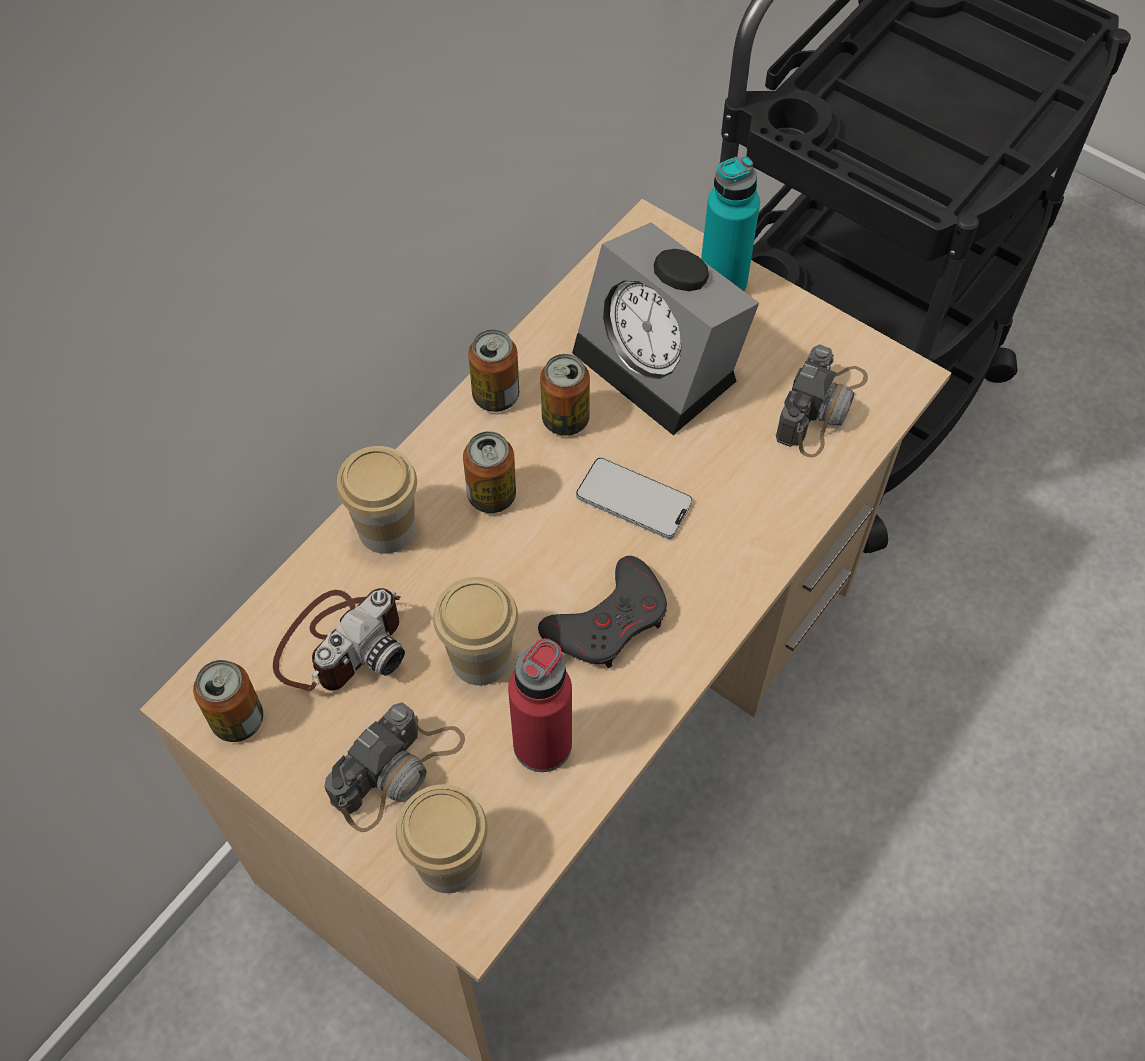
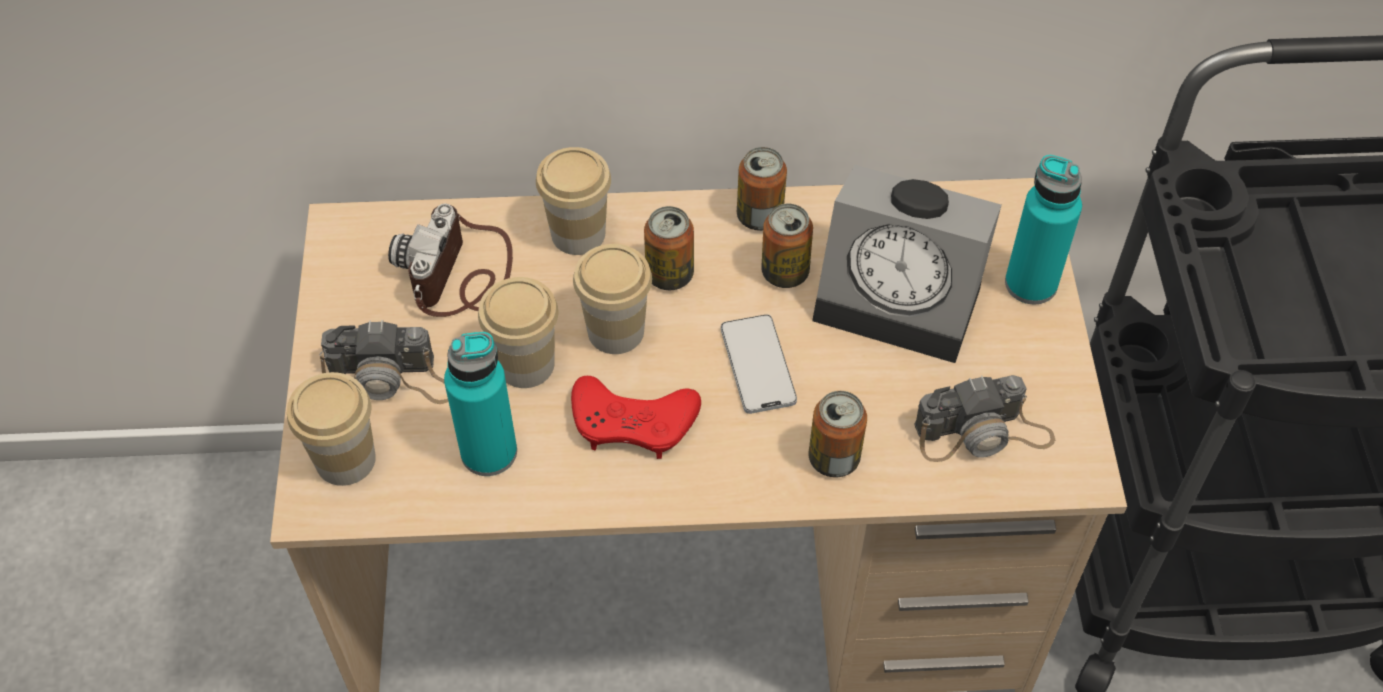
camera: 50 degrees right, 5 degrees down
can [193,660,263,742] -> can moved to [808,391,867,478]
camera [273,588,405,691] -> camera turned 105 degrees clockwise [388,203,513,317]
red bottle [508,638,572,772] -> turquoise bottle [444,332,517,476]
grey game controller [538,556,667,668] -> red game controller [571,376,701,459]
alarm clock [572,222,759,435] -> alarm clock turned 75 degrees counterclockwise [812,165,1001,363]
none -> cup [573,244,652,354]

